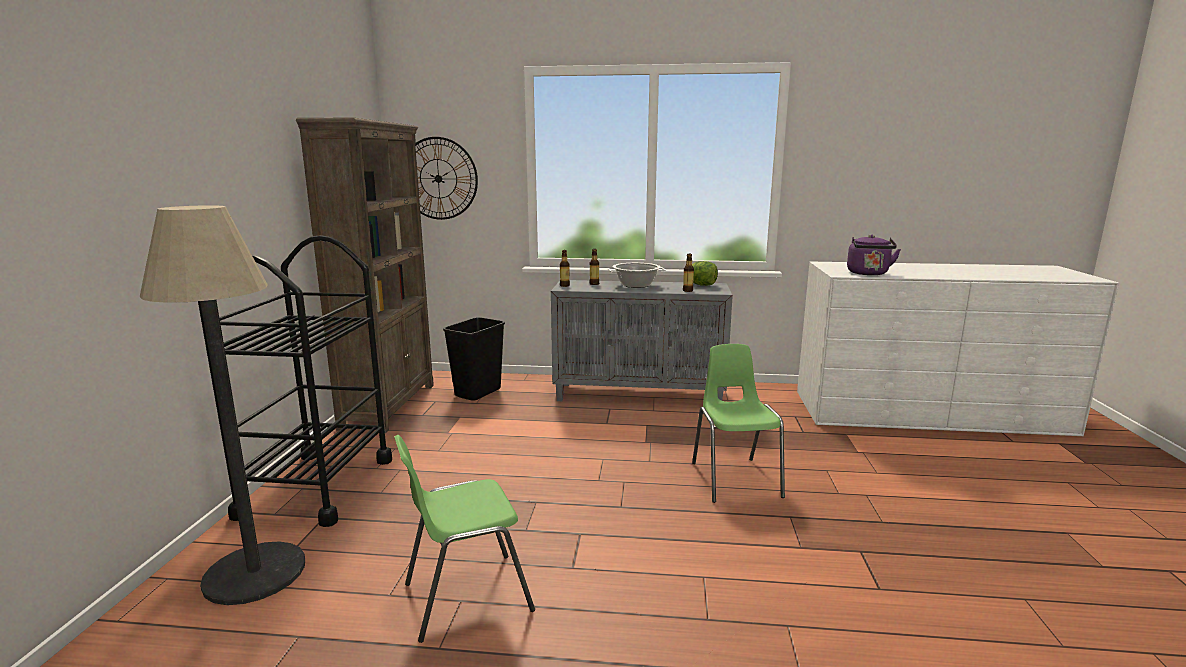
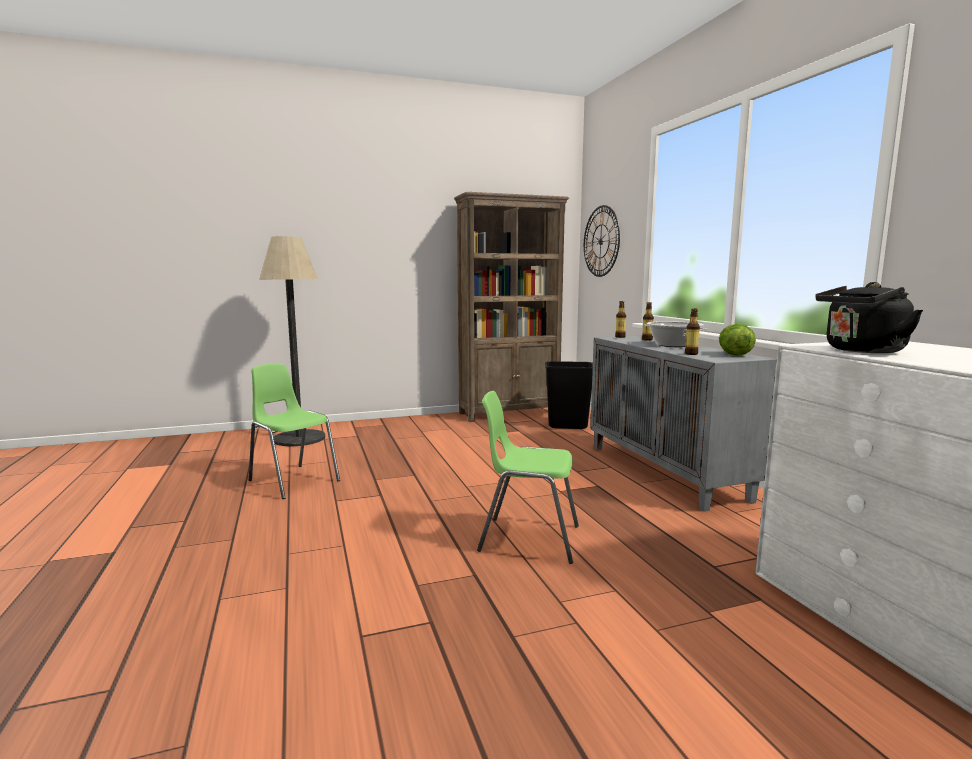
camera: 65 degrees right, 5 degrees down
black cart [198,235,392,527] -> none
green chair [692,344,785,503] -> green chair turned 135 degrees counterclockwise [477,391,579,564]
purple kettle [847,235,901,275] -> black kettle [815,282,923,353]

